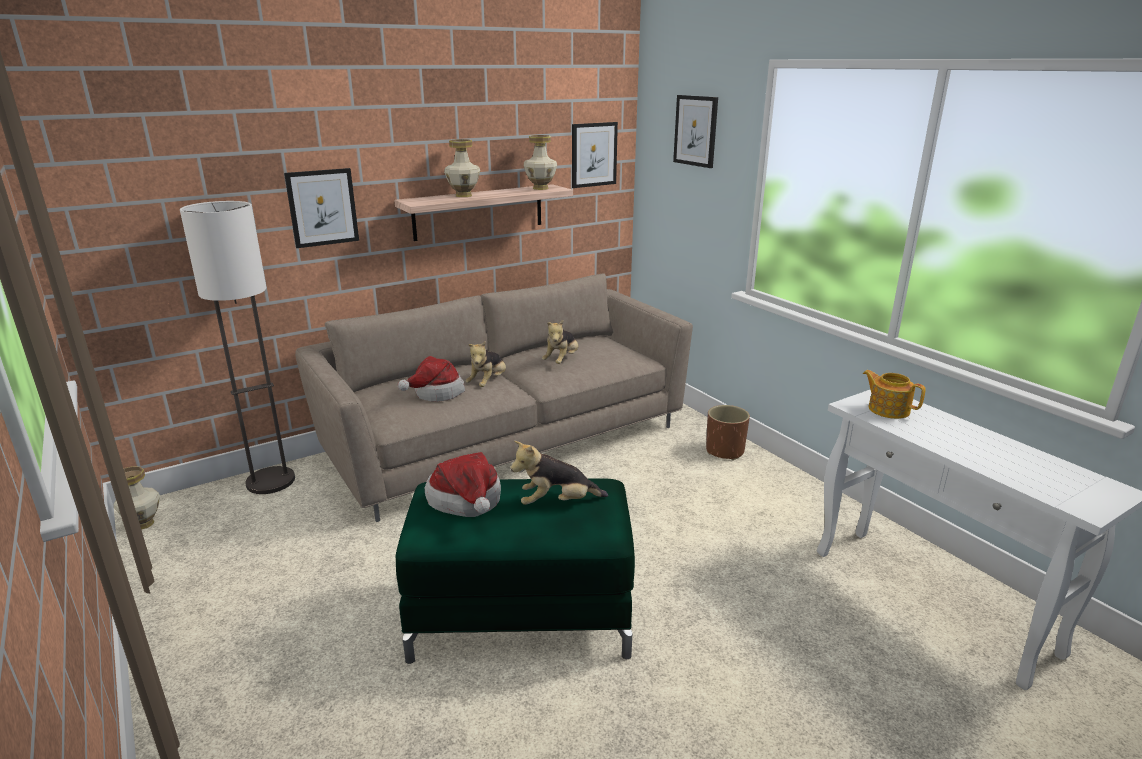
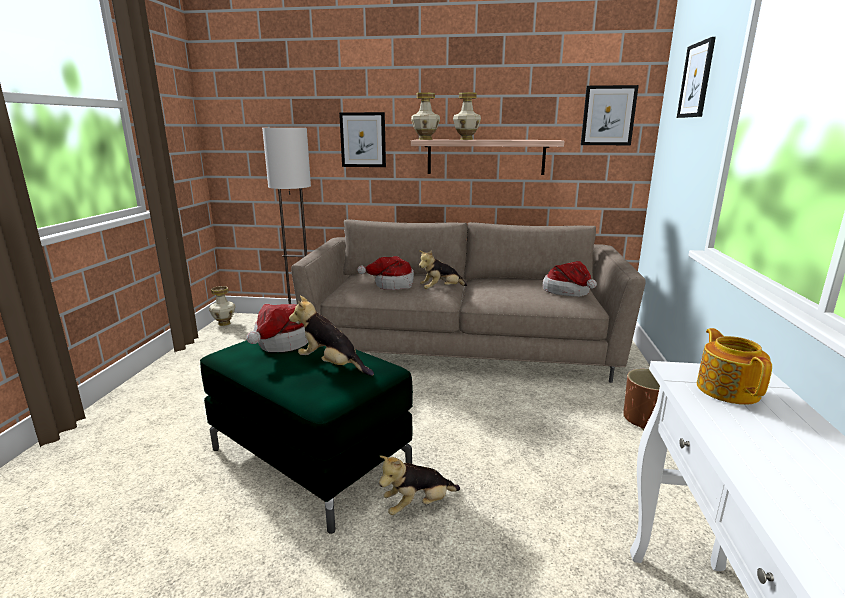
camera: 40 degrees right, 5 degrees down
vase [523,135,557,190] -> vase moved to [411,93,440,140]
plush toy [542,320,578,364] -> plush toy moved to [379,455,460,515]
none -> hat [543,261,597,297]

